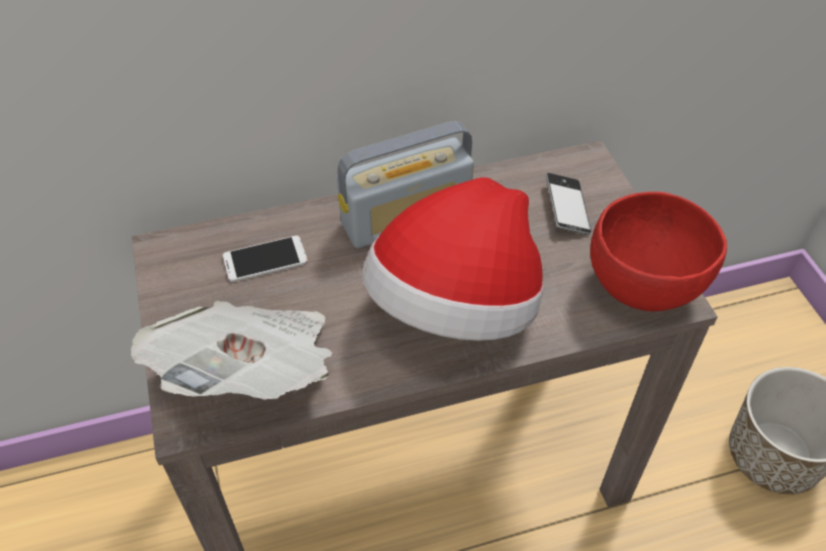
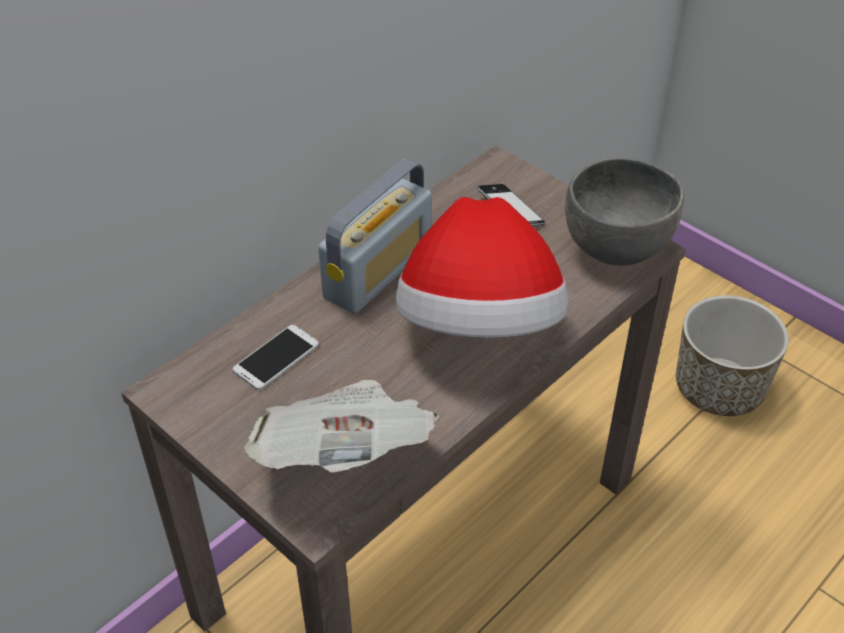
camera: 30 degrees left, 5 degrees down
red bowl [590,192,727,312] -> grey bowl [565,158,684,266]

